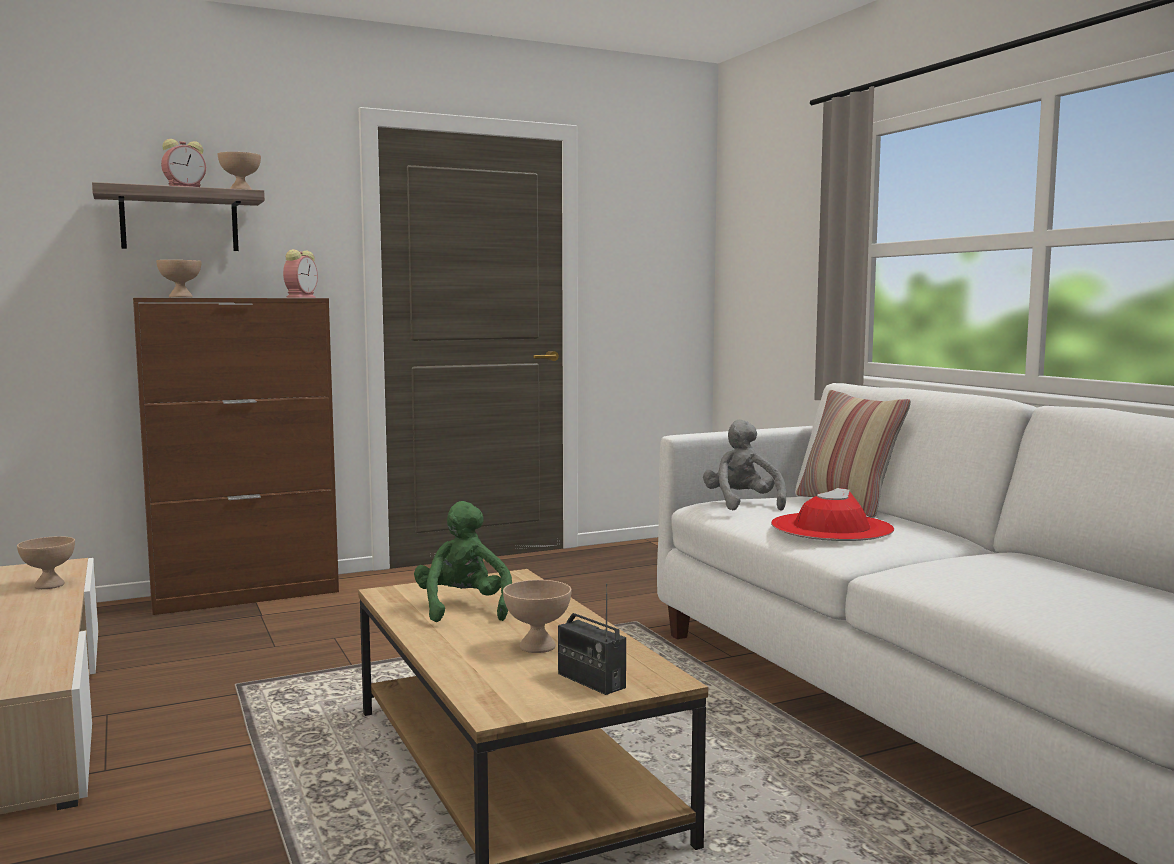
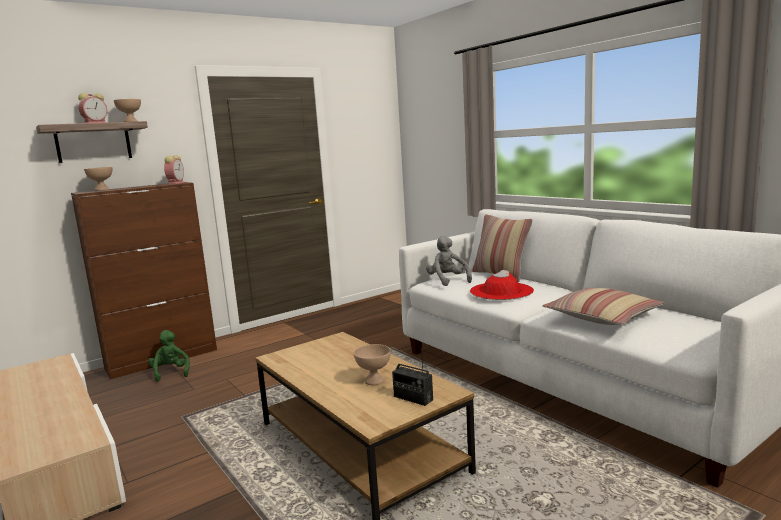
camera: 10 degrees left, 5 degrees up
beige bowl [17,536,75,589] -> none
green plush toy [414,501,512,622] -> green plush toy moved to [148,330,190,382]
none -> pillow [542,288,665,325]

